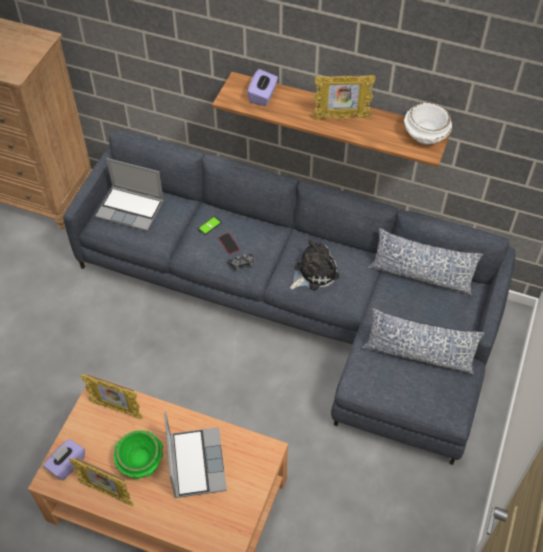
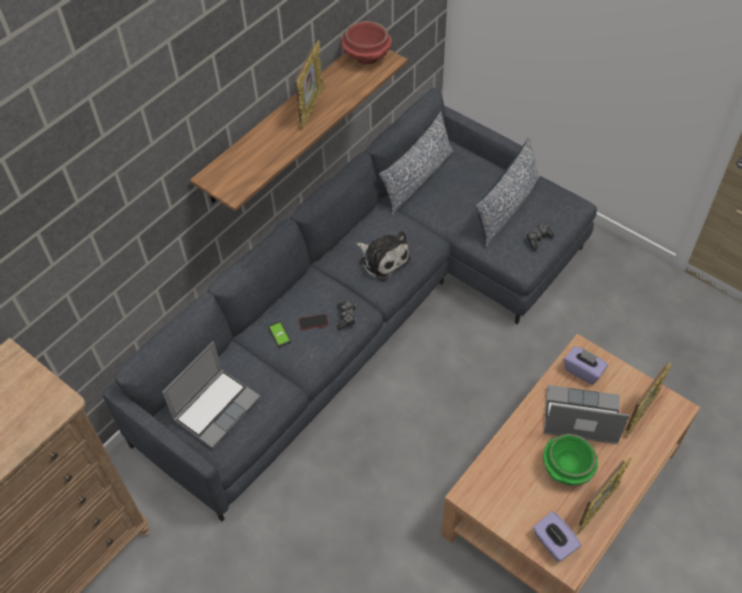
camera: 70 degrees left, 0 degrees up
picture frame [80,374,143,420] -> picture frame moved to [626,362,672,438]
purple tissue box [247,69,278,106] -> purple tissue box moved to [564,346,608,385]
plush toy [290,239,340,290] -> plush toy turned 150 degrees clockwise [356,231,410,281]
white bowl [404,102,452,144] -> red bowl [341,21,392,64]
none -> game controller [527,224,554,250]

